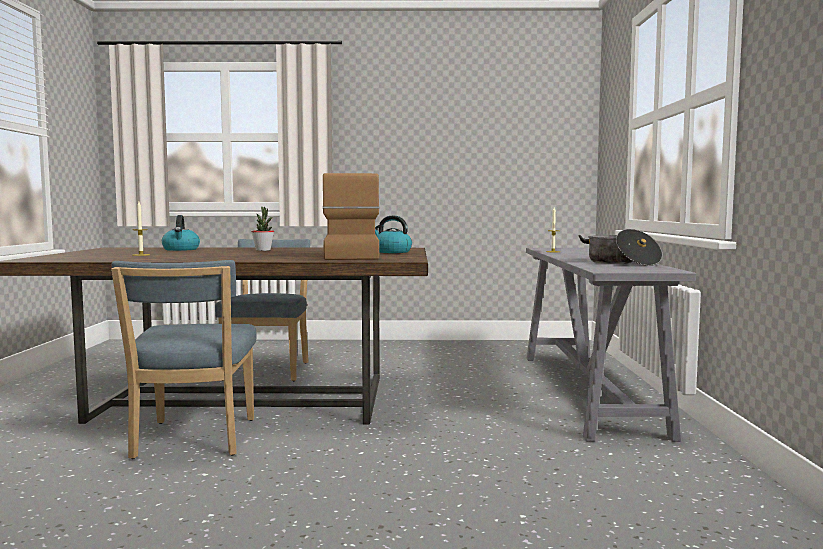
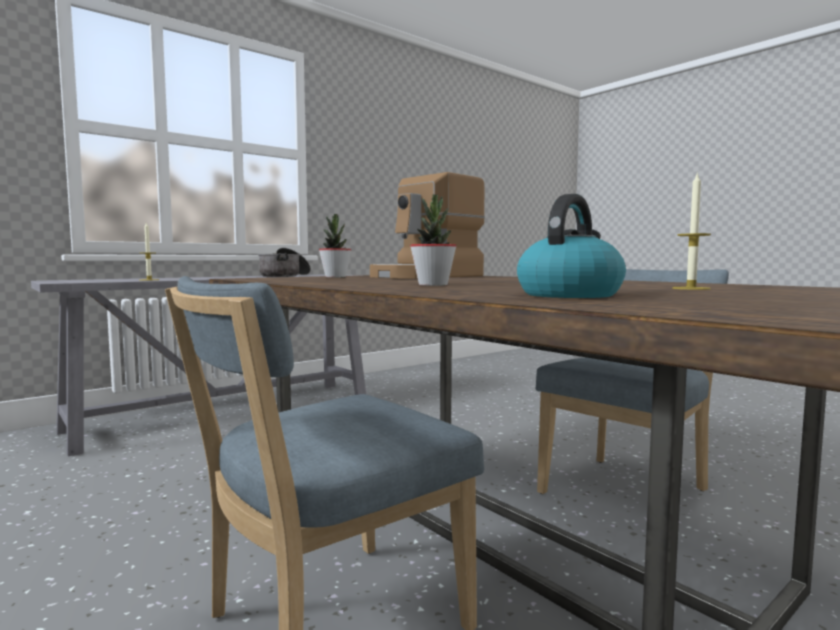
camera: 130 degrees left, 0 degrees up
kettle [375,216,412,253] -> potted plant [319,214,352,277]

